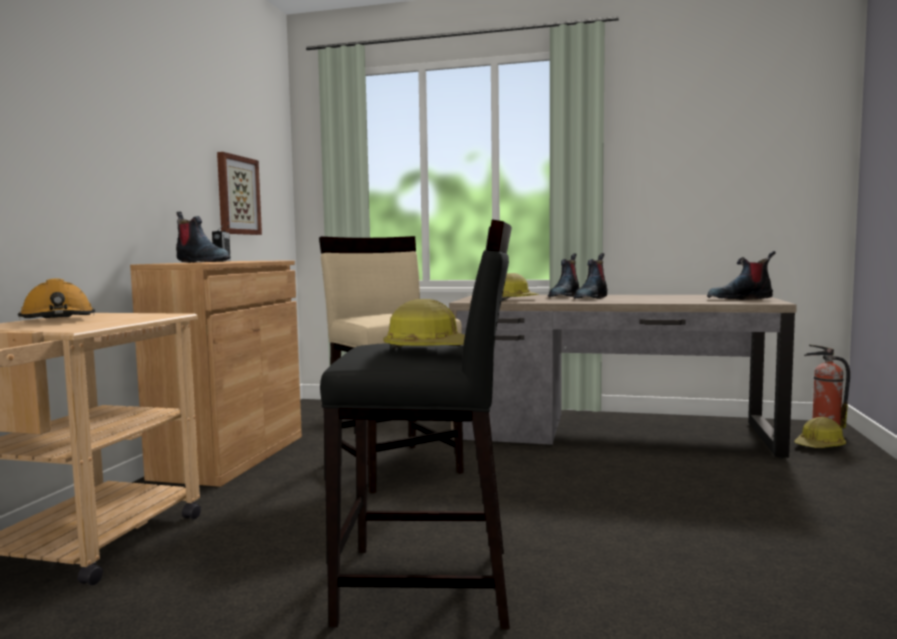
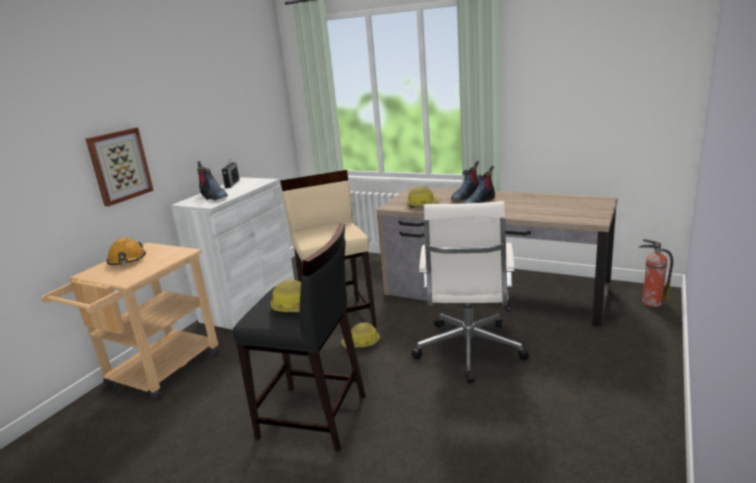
camera: 15 degrees right, 15 degrees up
brown cabinet [130,260,302,487] -> white cabinet [171,177,294,330]
picture [217,152,262,235] -> picture moved to [86,128,154,207]
boot [707,251,776,300] -> none
hard hat [794,417,846,448] -> hard hat moved to [341,322,380,348]
none -> white office chair [411,201,529,383]

